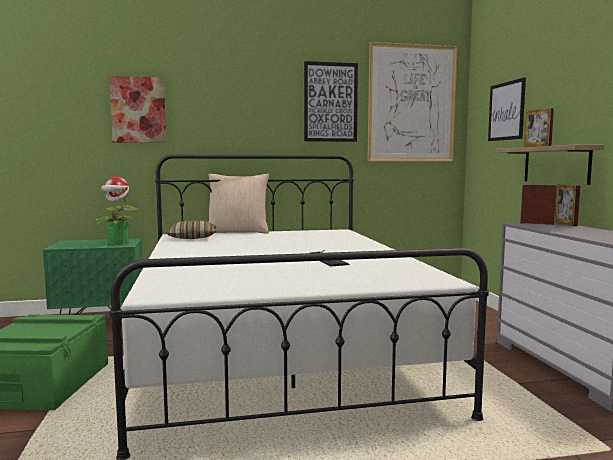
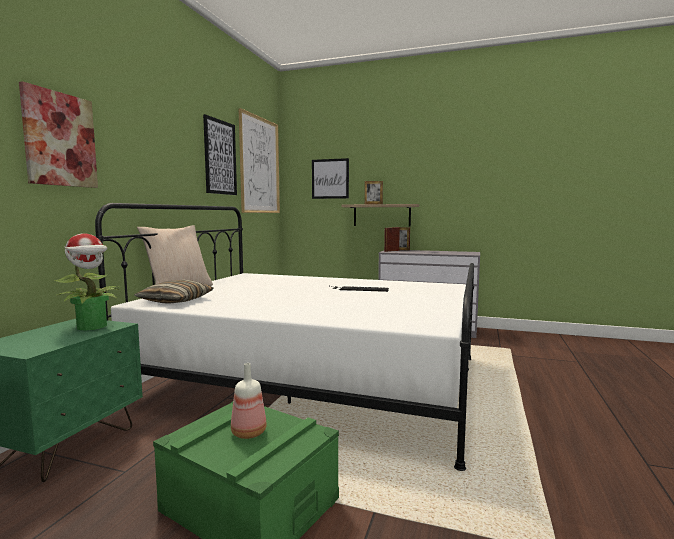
camera: 60 degrees left, 0 degrees up
none -> bottle [231,363,267,439]

